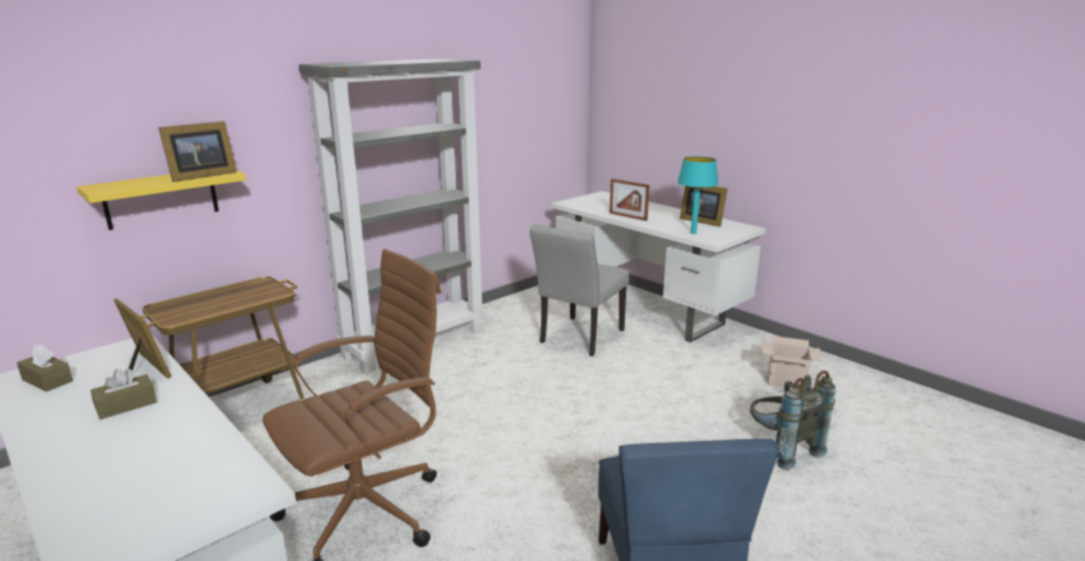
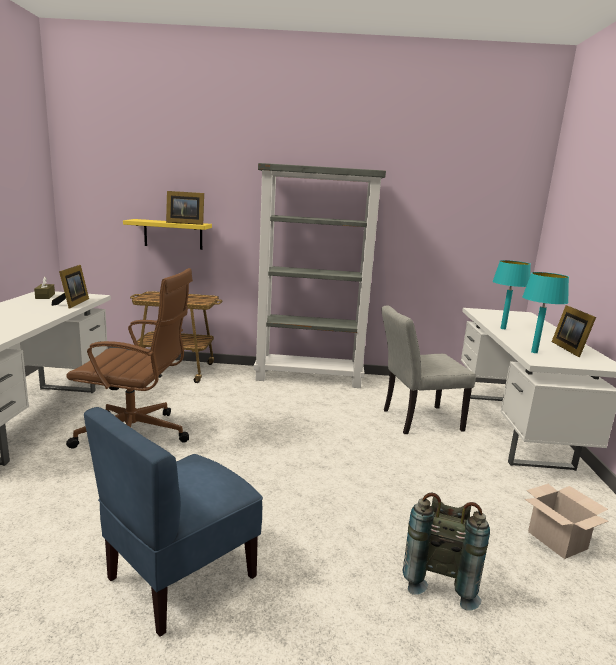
camera: 45 degrees right, 5 degrees down
brown tissue box [91,368,157,420] -> none
picture frame [610,179,650,221] -> turquoise table lamp [492,260,531,329]

